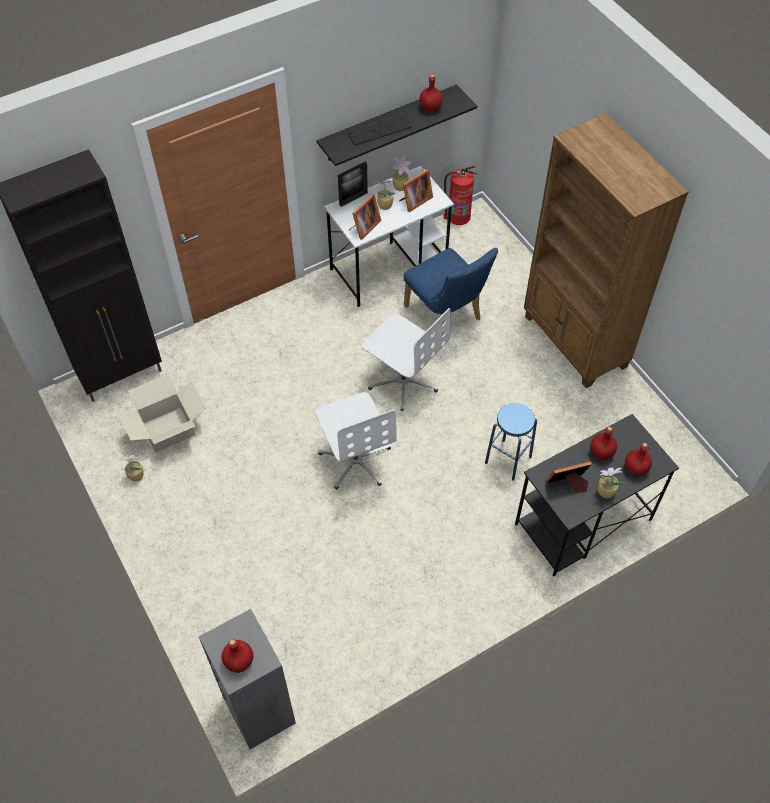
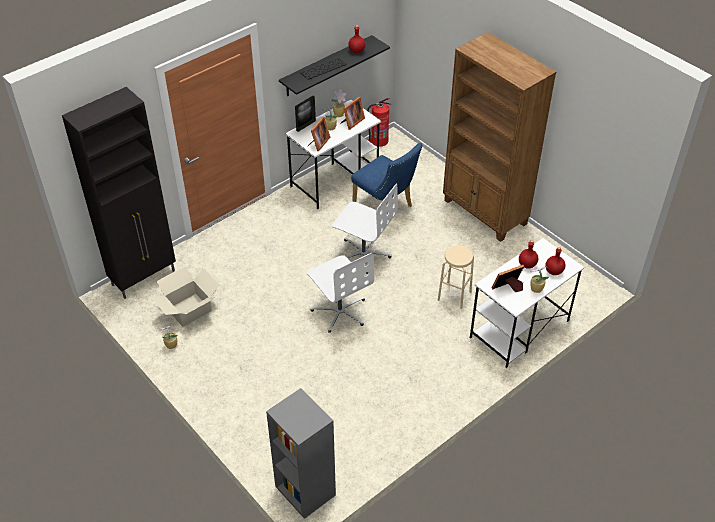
camera: 10 degrees left, 10 degrees down
red bottle [221,639,253,673] -> none
blue stool [485,403,537,481] -> beige stool [438,245,474,309]
black desk [515,414,679,577] -> white desk [470,238,584,368]

